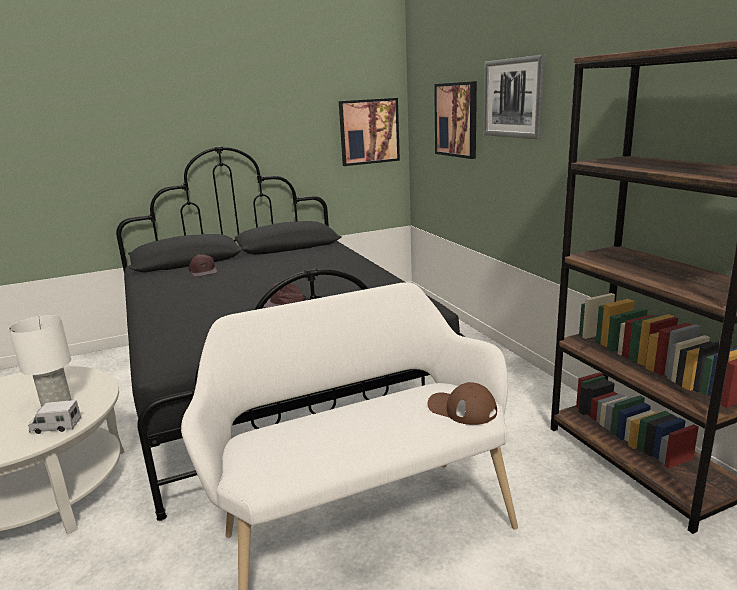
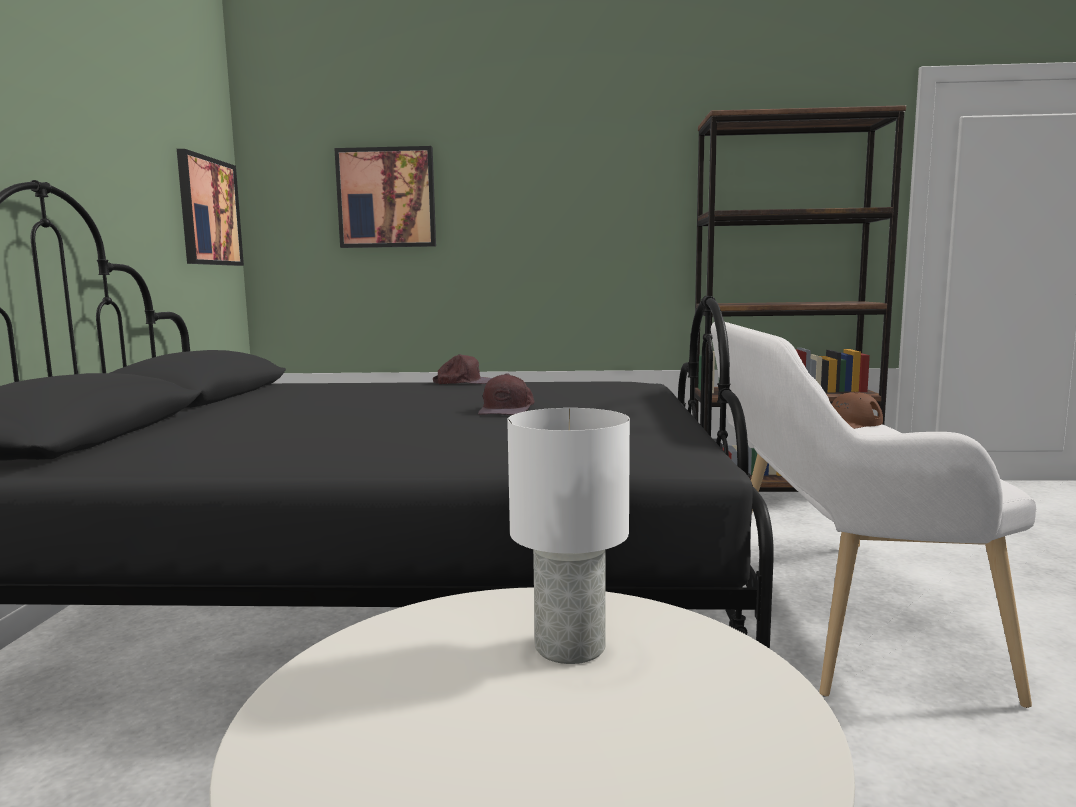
camera: 65 degrees left, 10 degrees down
toy truck [28,400,81,434] -> none
brown cap [188,254,217,277] -> brown cap moved to [433,354,492,384]
picture [484,55,545,139] -> none

